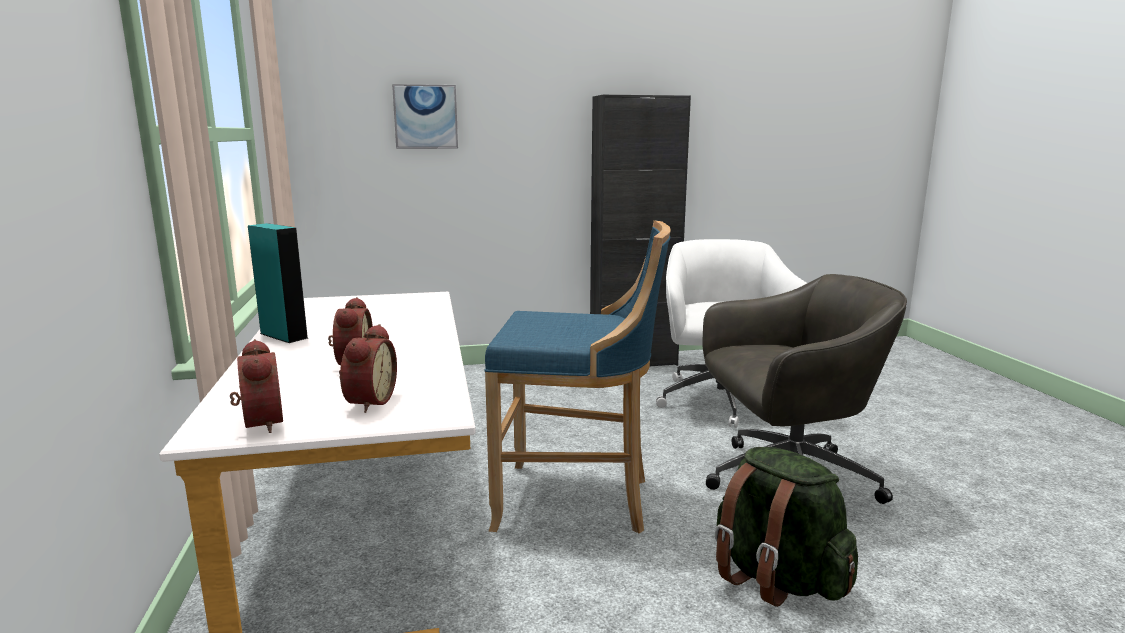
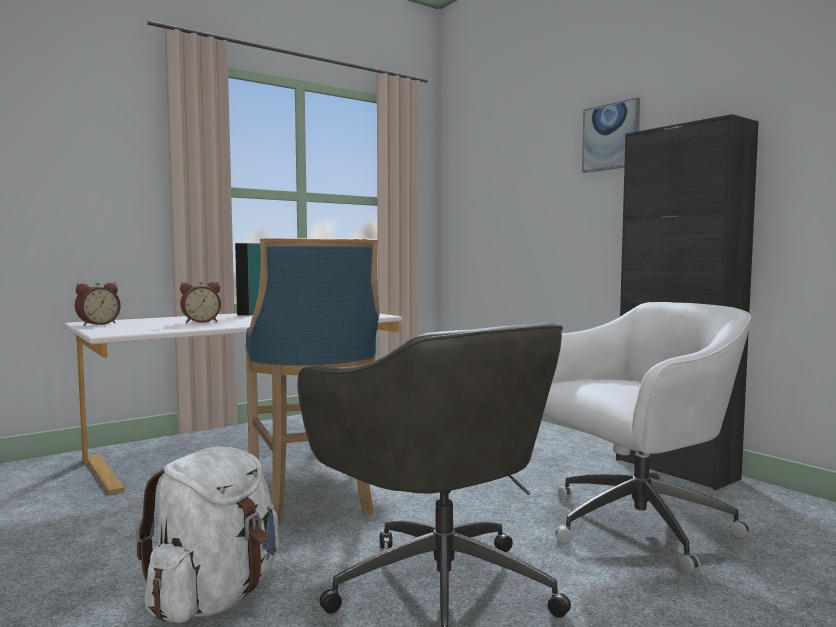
camera: 65 degrees right, 10 degrees down
alarm clock [339,324,397,413] -> none
picture [392,84,458,149] -> picture moved to [582,97,640,173]
green backpack [715,447,858,607] -> white backpack [136,447,279,623]

